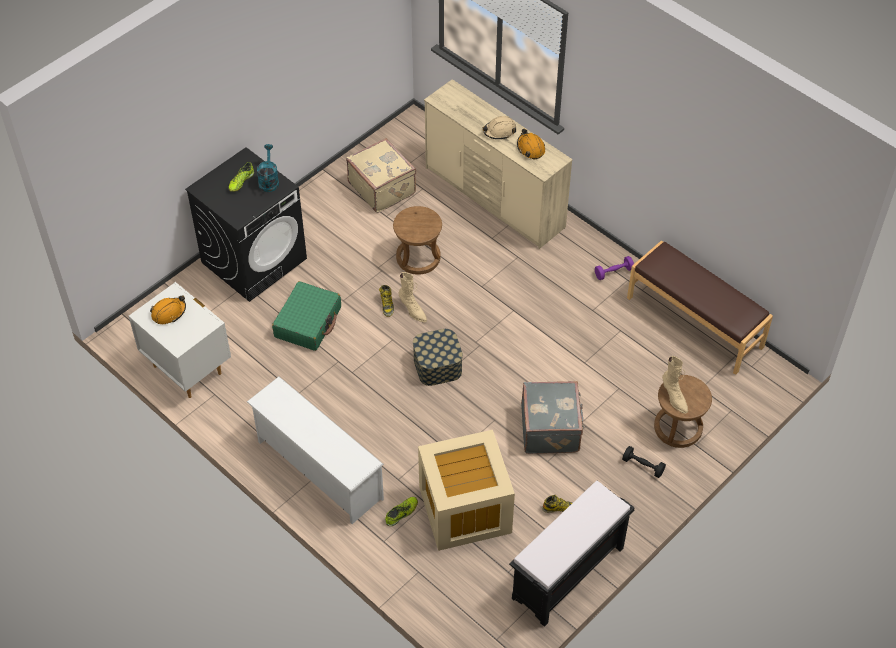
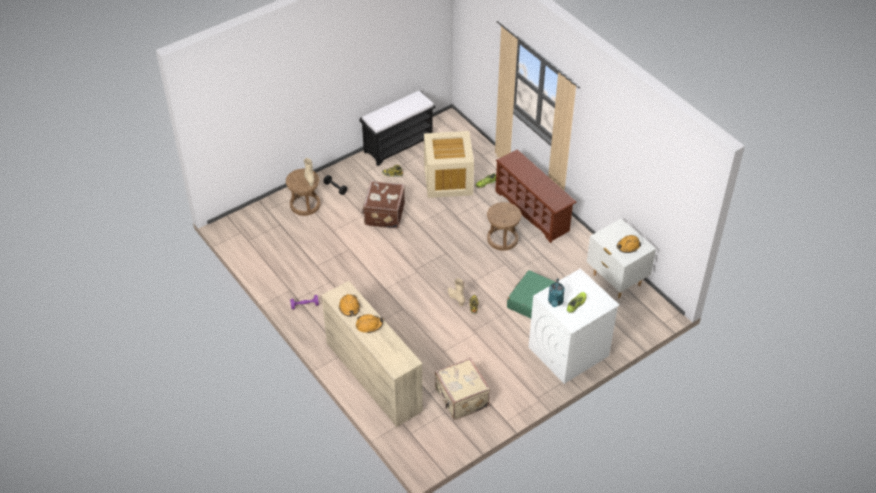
camera: 170 degrees left, 5 degrees down
black washing machine [185,147,307,302] -> white washing machine [529,269,620,384]
white shoe rack [247,377,384,524] -> brown shoe rack [495,149,577,243]
brown stool [393,206,442,275] -> brown stool moved to [487,202,522,251]
storage box [413,329,463,386] -> none
beige hard hat [482,116,516,139] -> orange hard hat [356,314,384,333]
grey suitcase [521,381,584,454] -> brown suitcase [362,181,405,229]
brown bench [627,240,773,375] -> none

